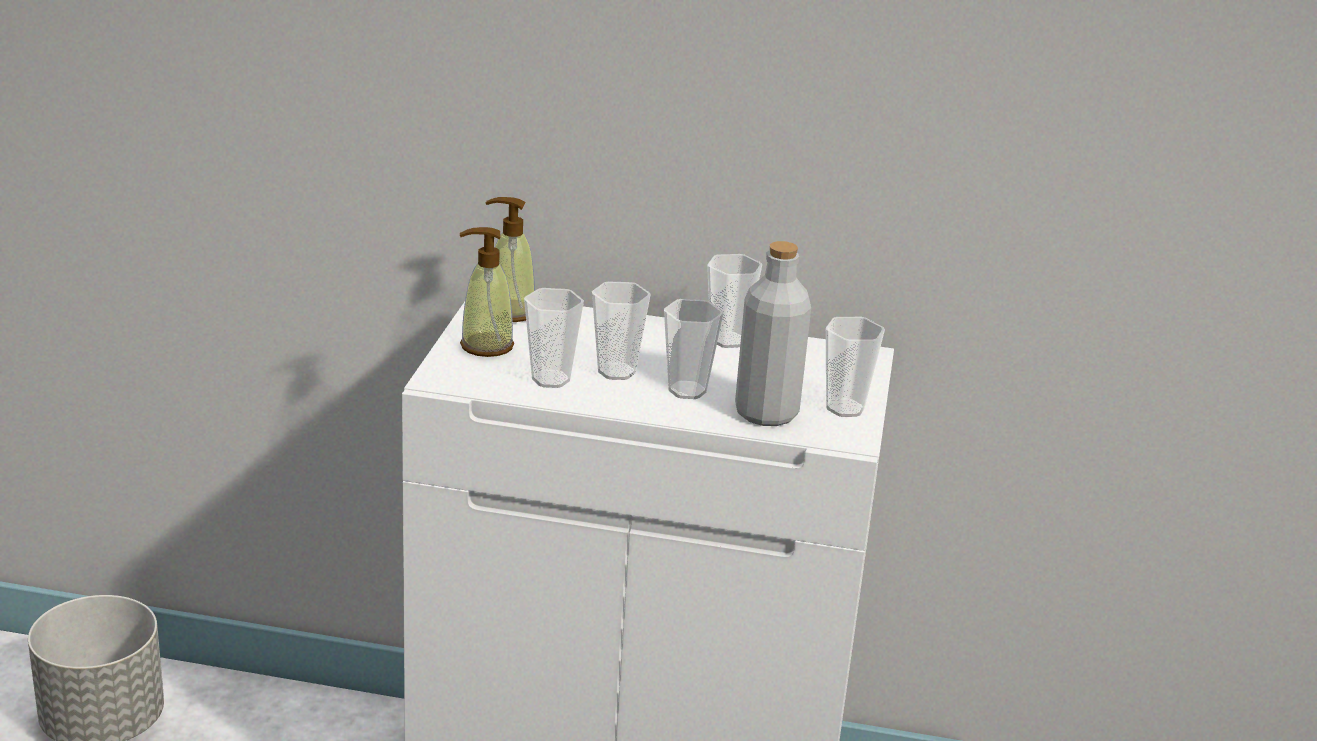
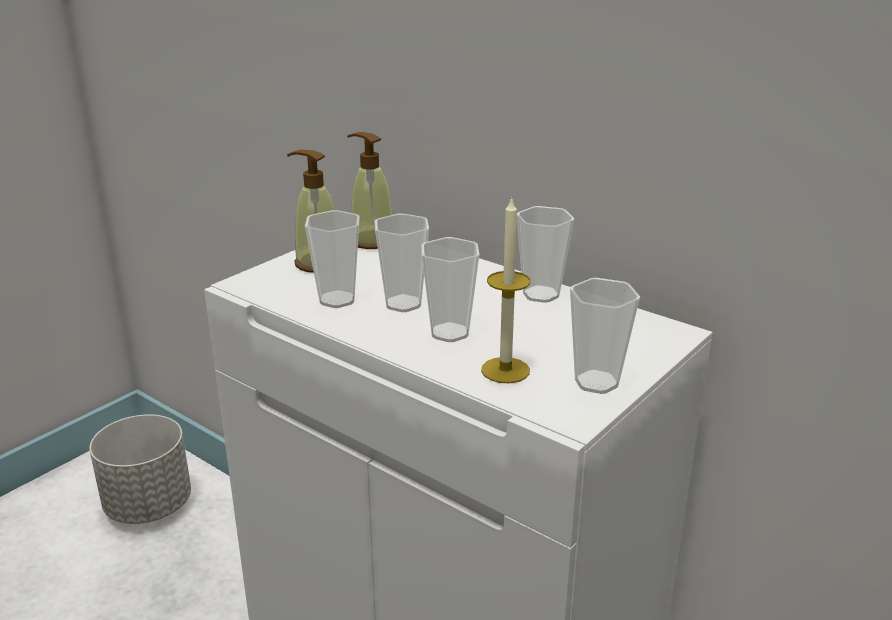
camera: 30 degrees right, 0 degrees up
grey bottle [735,241,811,426] -> candle [481,196,531,383]

